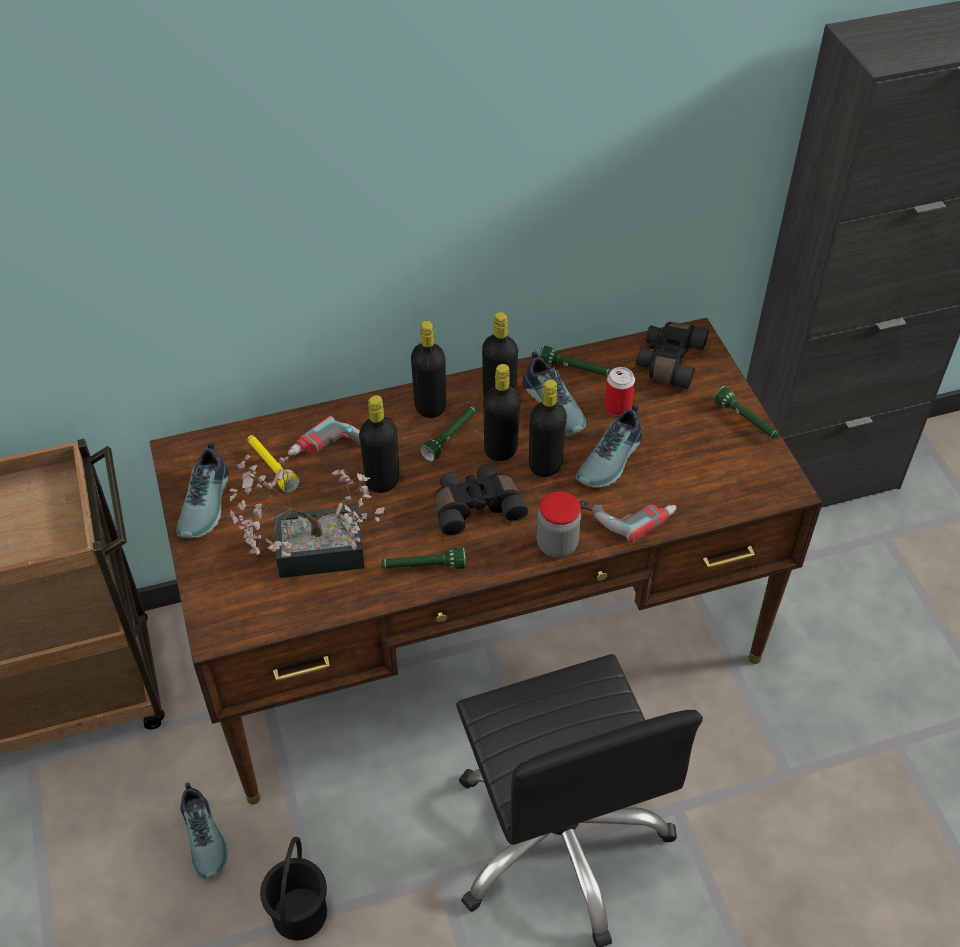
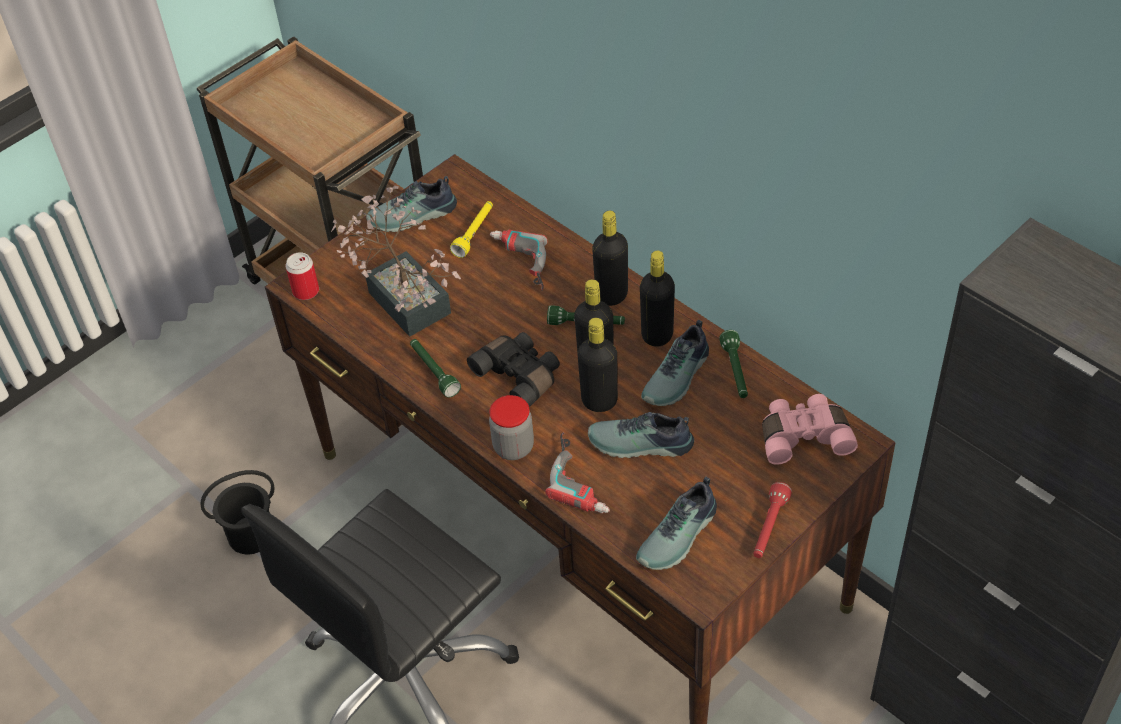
camera: 65 degrees right, 0 degrees up
shoe [181,783,228,879] -> shoe moved to [636,477,717,570]
black bottle [359,395,399,493] -> none
can [604,367,635,416] -> can moved to [286,252,319,300]
black binoculars [636,322,709,389] -> pink binoculars [762,394,858,465]
green flashlight [713,386,779,439] -> red flashlight [753,482,792,558]

